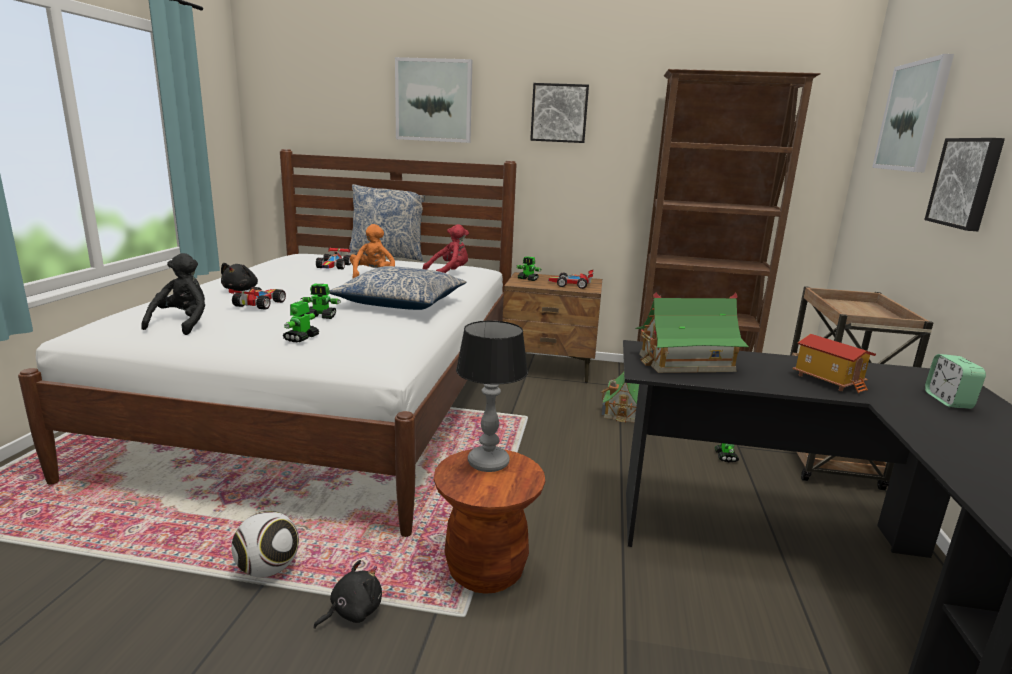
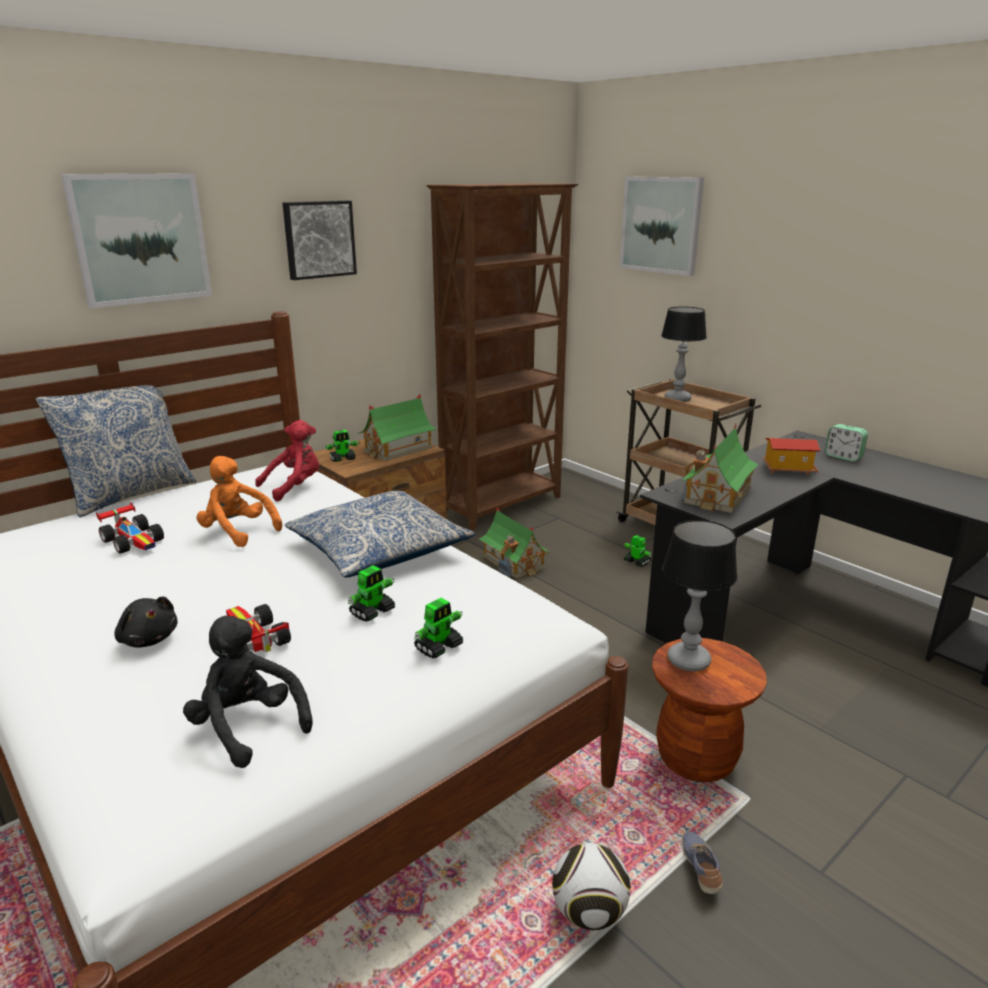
camera: 50 degrees left, 5 degrees up
toy robot [283,301,320,342] -> toy robot turned 105 degrees counterclockwise [414,598,463,658]
black plush toy [313,560,382,629] -> shoe [681,831,723,894]
red plush toy [423,224,469,273] -> red plush toy turned 45 degrees clockwise [255,420,319,501]
toy car [549,270,593,289] -> toy house [357,394,437,461]
picture [924,138,1005,231] -> none
none -> table lamp [661,307,707,402]

